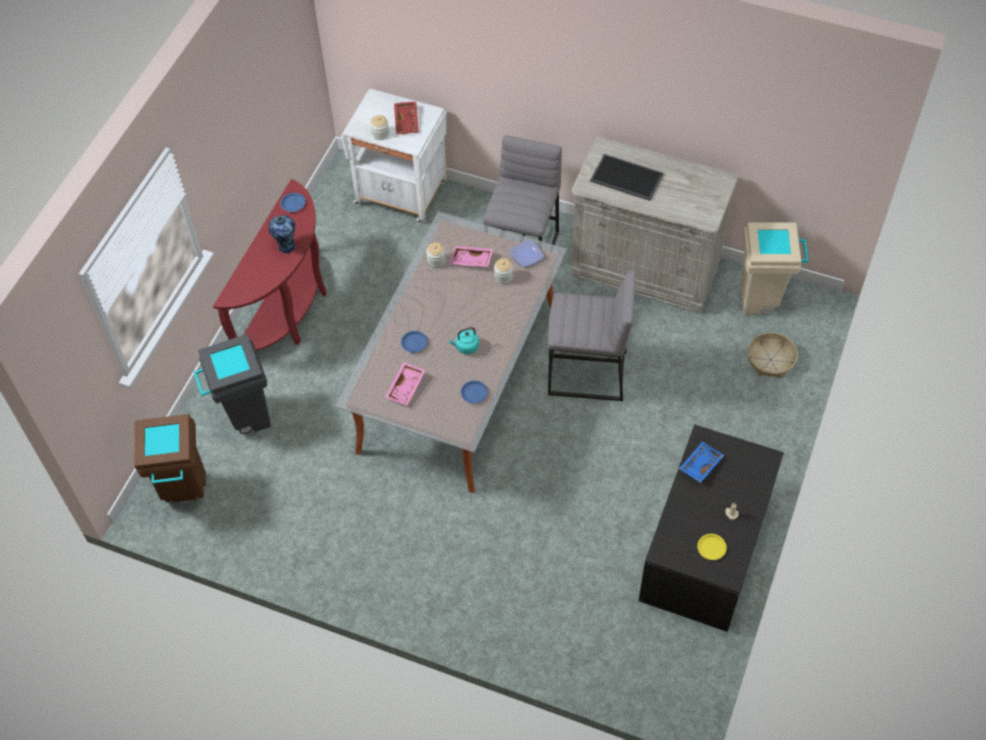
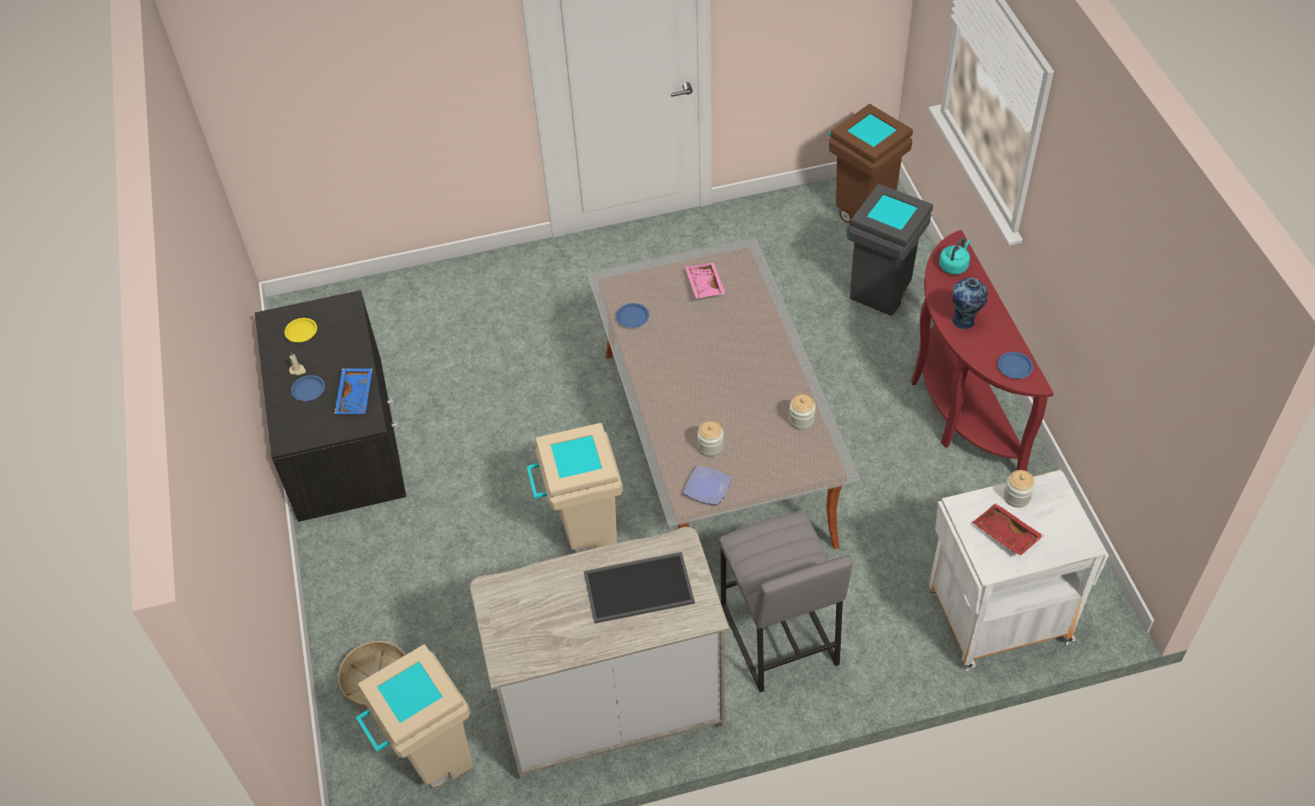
camera: 145 degrees right, 5 degrees down
blue plate [401,331,428,353] -> blue plate moved to [291,375,325,401]
turquoise kettle [448,327,480,354] -> turquoise kettle moved to [939,238,970,274]
pink tray [449,246,493,267] -> none
grey stool [548,271,636,401] -> beige trash can [526,423,622,553]

